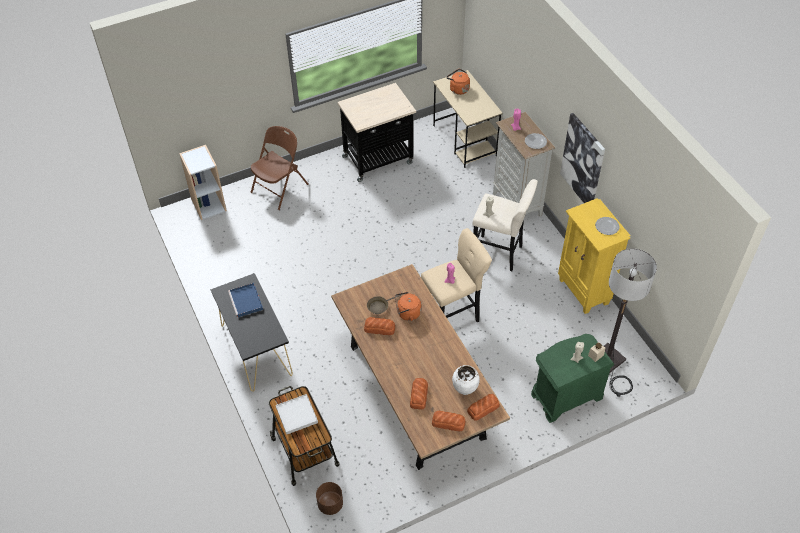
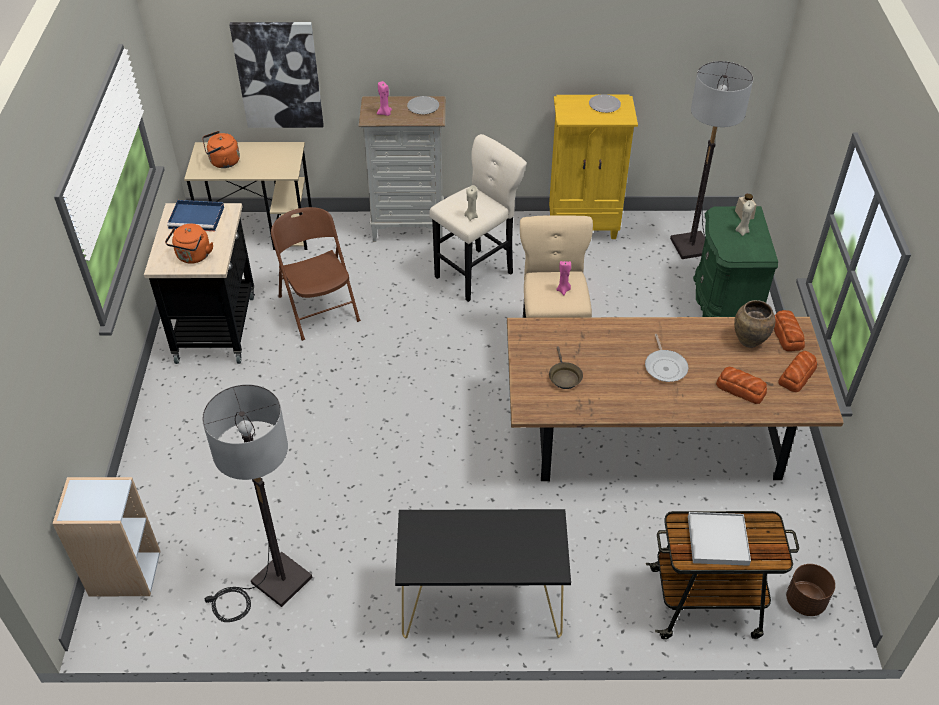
camera: 65 degrees left, 5 degrees down
blue tray [228,283,263,317] -> blue tray moved to [167,200,224,231]
brown chair [250,126,309,210] -> brown chair moved to [271,207,361,341]
bread [364,317,395,335] -> none
orange kettle [395,292,421,321] -> orange kettle moved to [165,224,213,264]
white vase [452,365,480,395] -> brown vase [734,300,775,348]
picture [560,113,605,203] -> picture moved to [229,22,324,128]
none -> floor lamp [202,384,312,622]
none -> frying pan [645,334,688,382]

